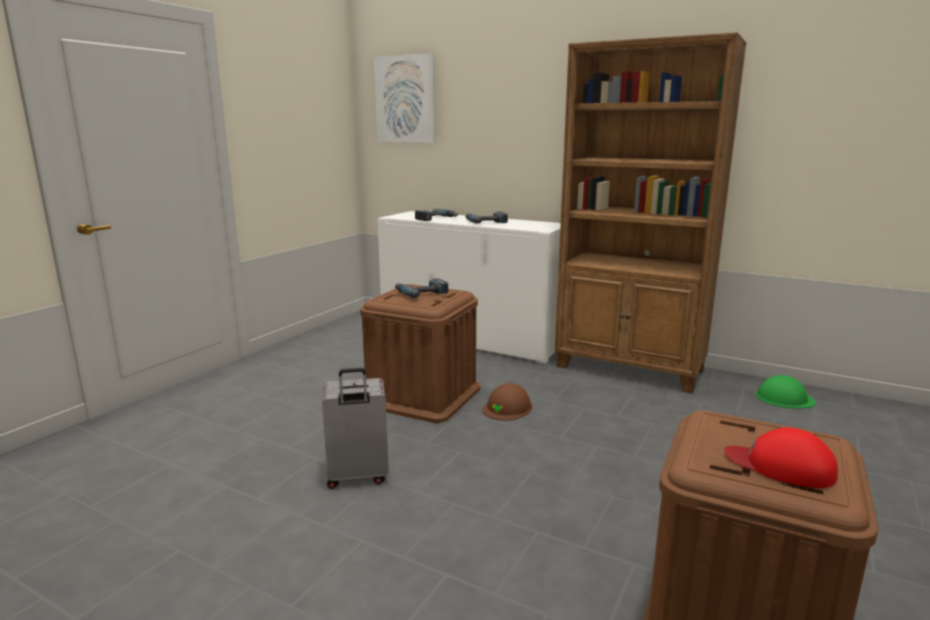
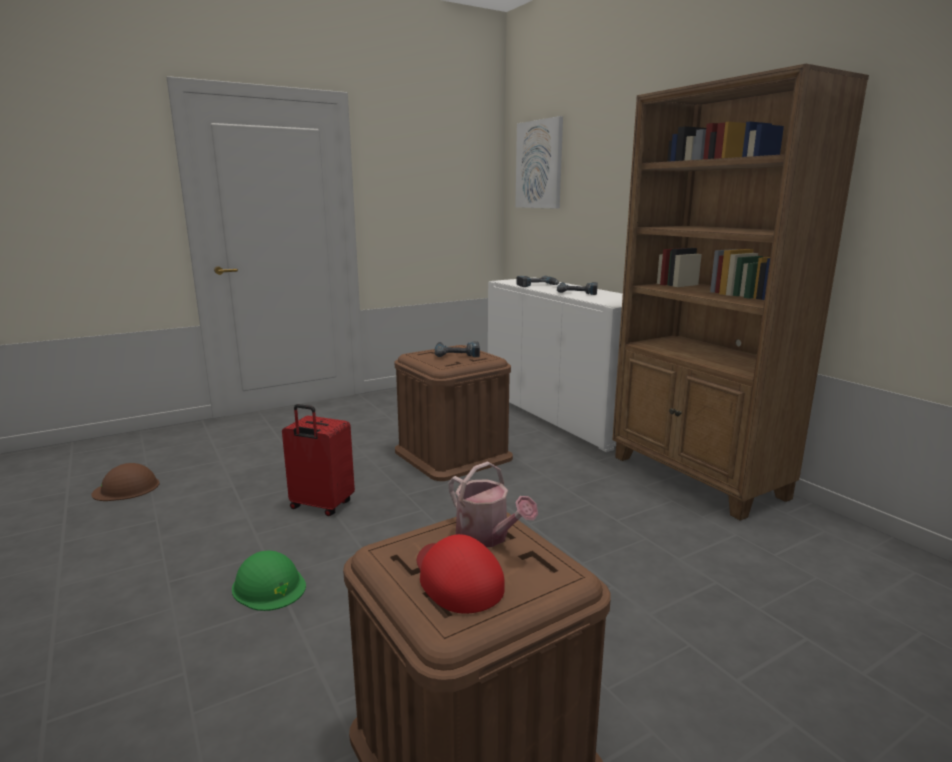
camera: 30 degrees right, 0 degrees up
grey suitcase [322,368,389,489] -> red suitcase [282,404,355,516]
brown hard hat [482,383,533,421] -> brown hard hat moved to [91,463,160,501]
green hard hat [755,375,816,408] -> green hard hat moved to [232,550,306,611]
none -> watering can [449,461,538,547]

